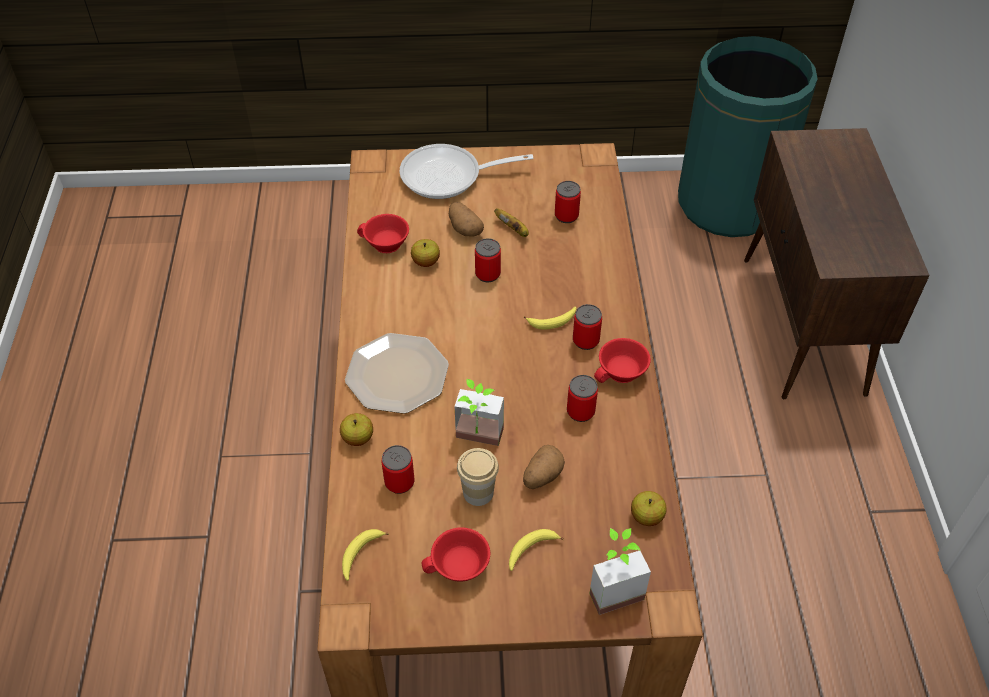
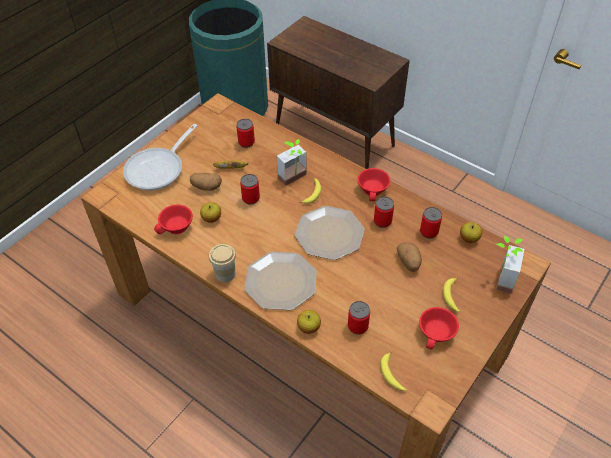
camera: 50 degrees left, 0 degrees up
potted plant [454,379,504,446] -> potted plant moved to [277,139,307,186]
cup [457,448,499,506] -> cup moved to [209,244,236,282]
can [573,304,602,350] -> can moved to [420,207,442,238]
none -> plate [295,206,365,260]

